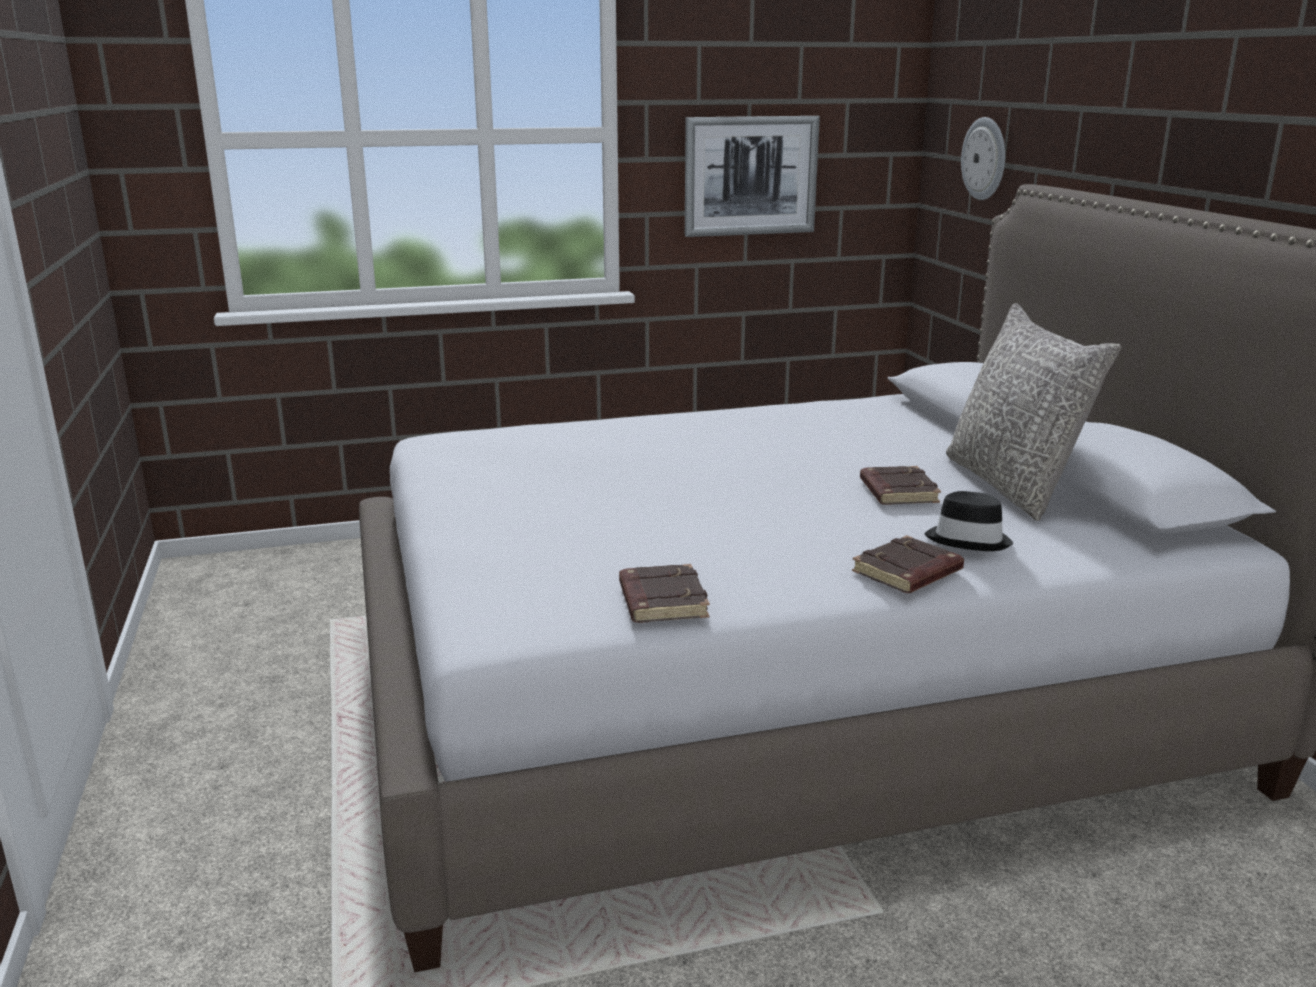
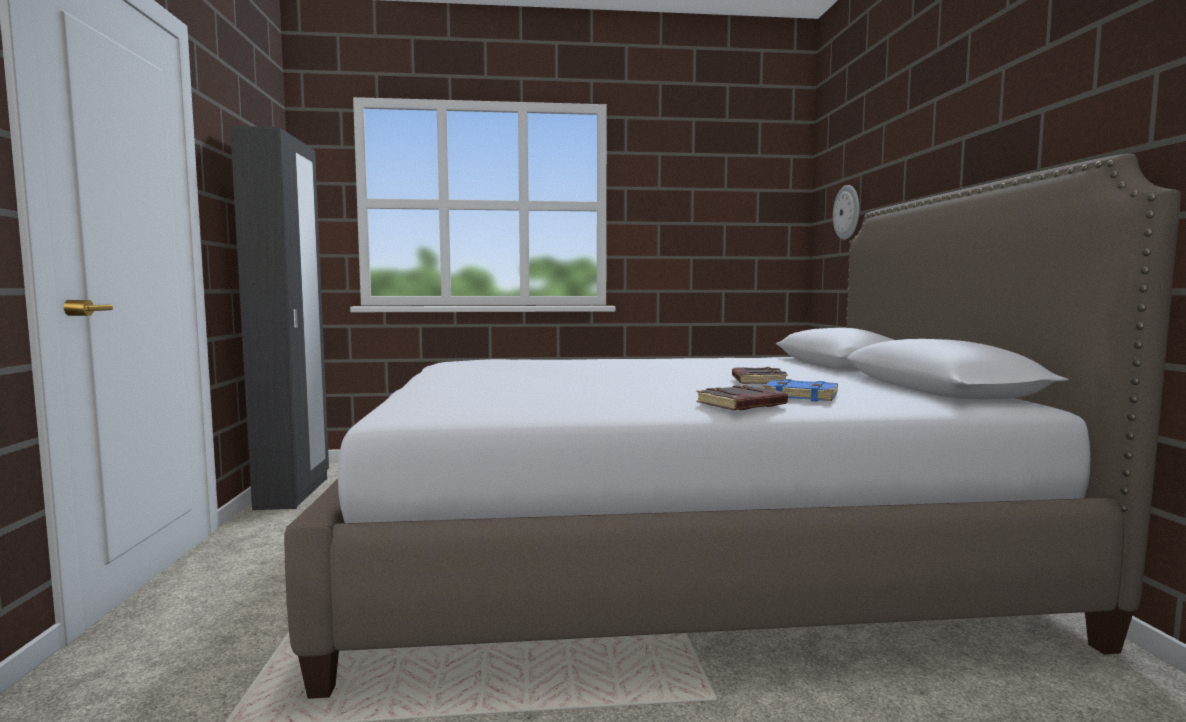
camera: 10 degrees right, 15 degrees down
brown book [619,564,710,623] -> none
picture [685,116,820,237] -> none
black hat [925,491,1013,551] -> blue book [763,379,838,402]
grey pillow [946,303,1121,521] -> none
none -> black wardrobe [230,126,329,510]

